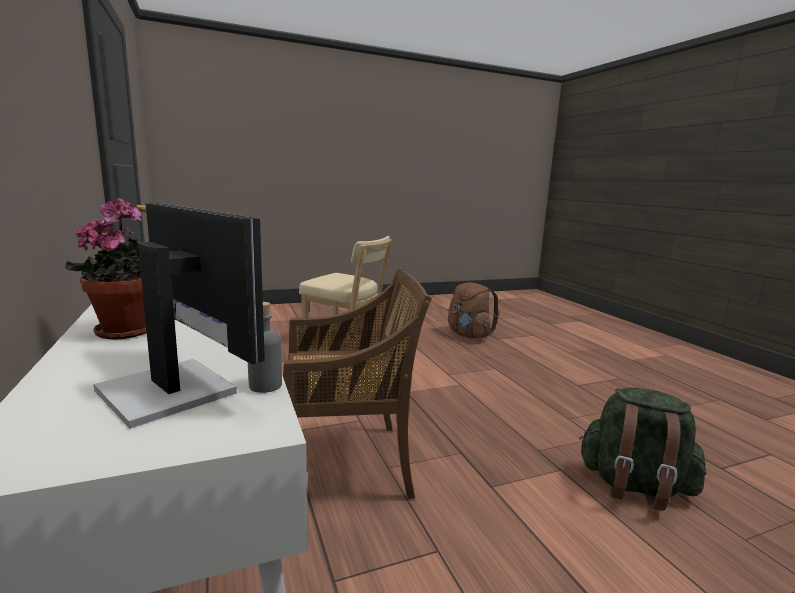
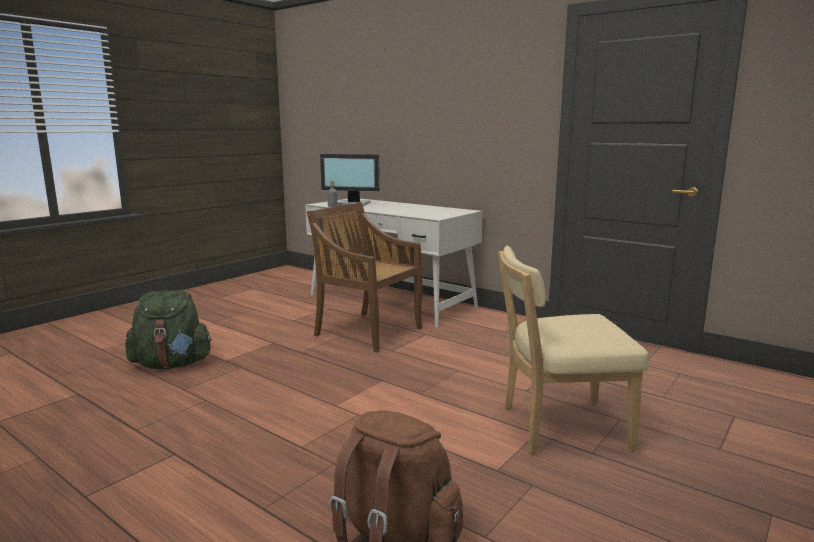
camera: 150 degrees right, 0 degrees up
potted plant [65,197,147,340] -> none
brown chair [283,267,432,499] -> brown chair turned 75 degrees clockwise [306,202,423,353]

